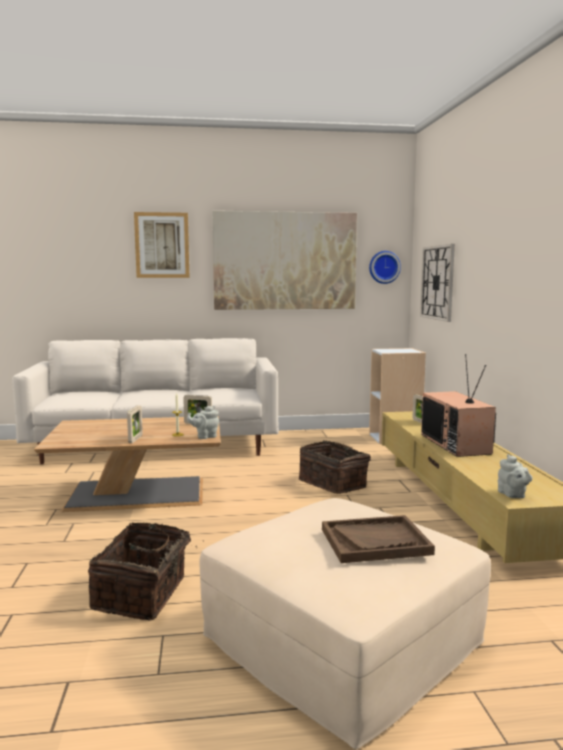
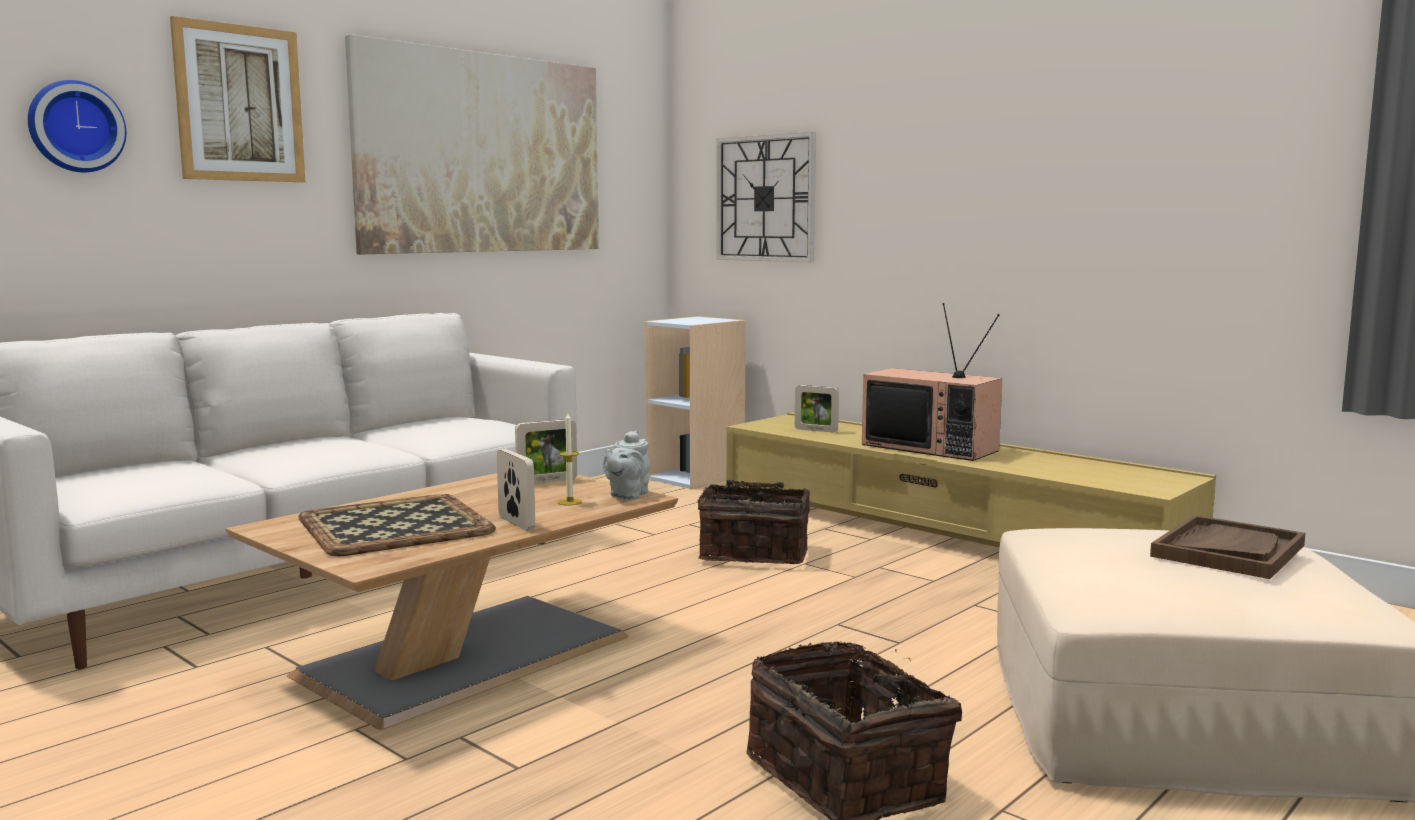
camera: 40 degrees left, 0 degrees up
wall clock [369,251,401,284] -> wall clock moved to [28,80,126,172]
grey teapot [498,454,532,498] -> none
none -> tray [298,494,496,556]

